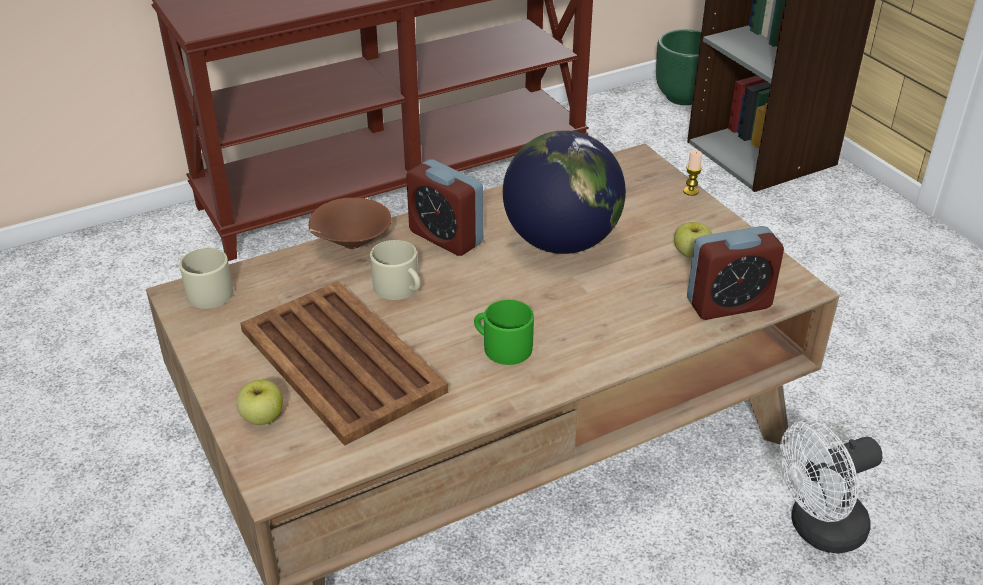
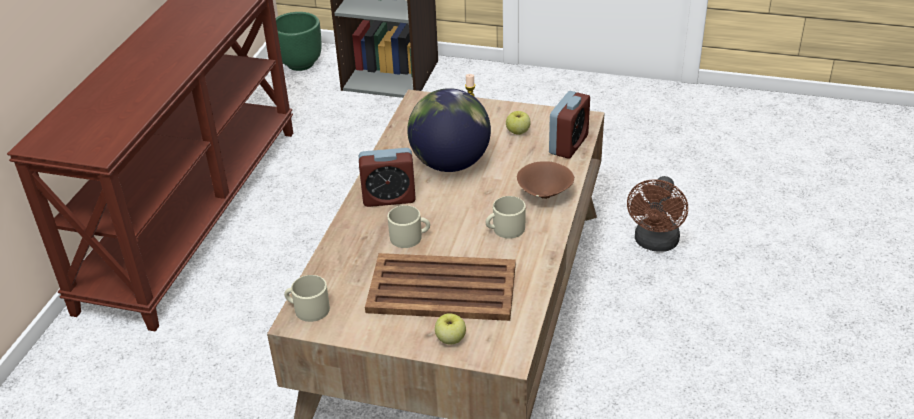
camera: 45 degrees left, 0 degrees up
brown bowl [309,198,392,249] -> brown bowl moved to [517,161,574,199]
green mug [474,300,534,365] -> beige mug [485,196,526,239]
white fan [779,420,883,554] -> brown fan [627,176,688,252]

